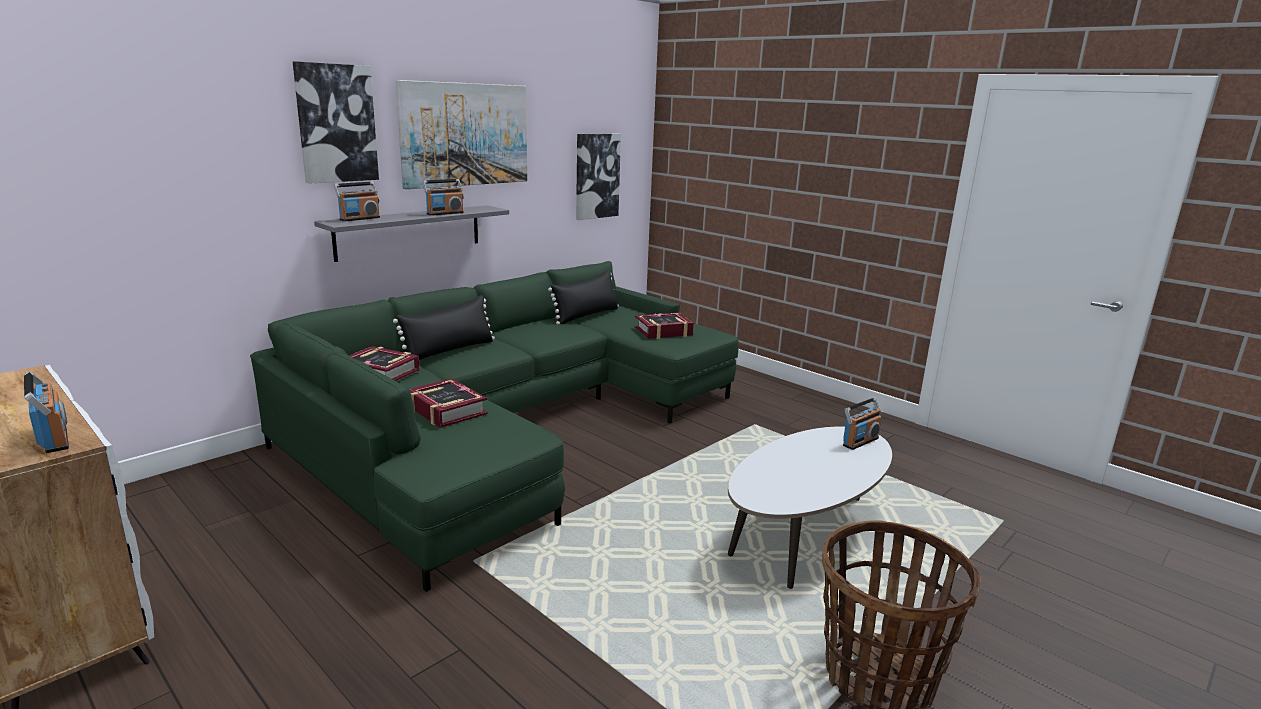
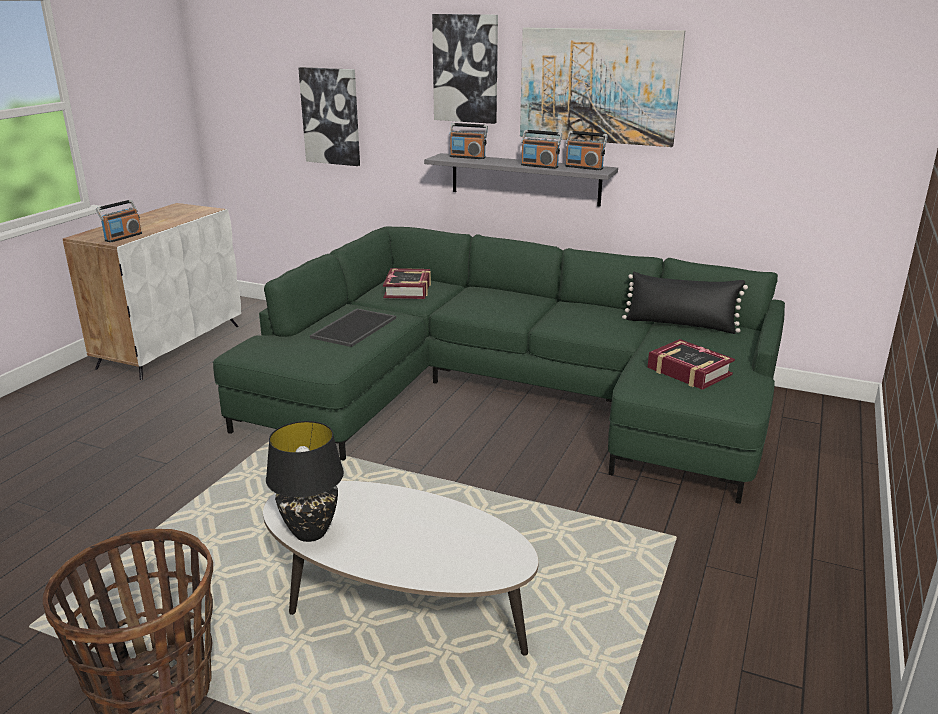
camera: 70 degrees right, 5 degrees up
black pillow [393,295,495,360] -> none
book [409,378,487,428] -> tray [310,309,396,347]
picture [576,133,621,220] -> picture moved to [298,67,360,166]
radio [843,398,881,450] -> radio moved to [565,131,608,170]
none -> black table lamp [266,421,344,542]

